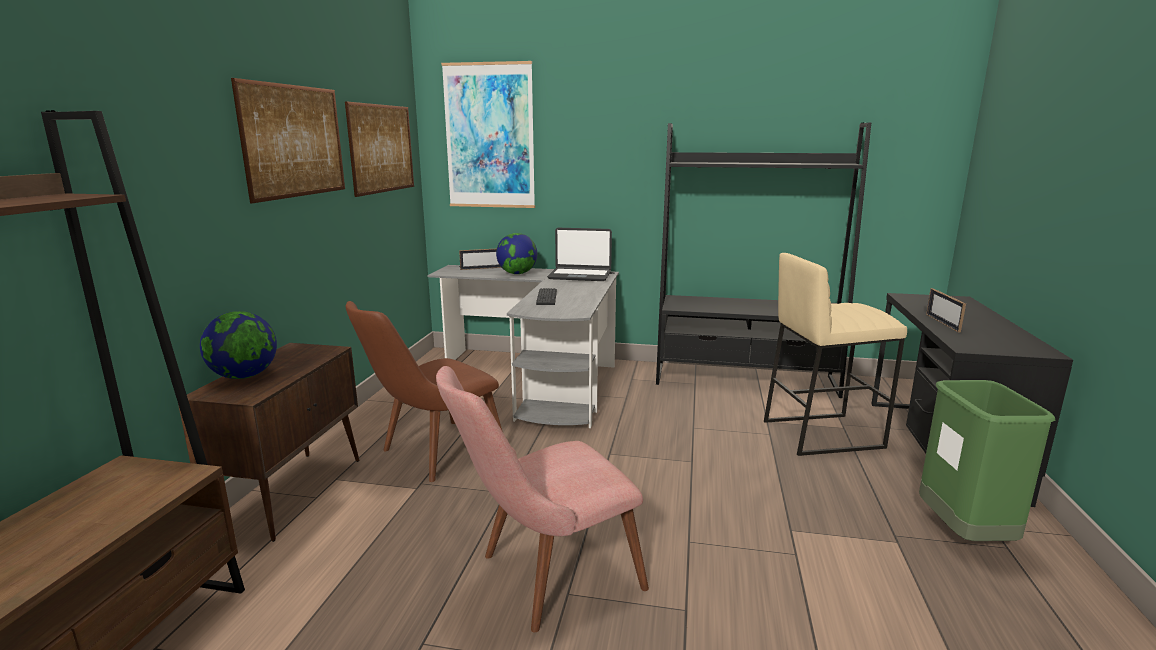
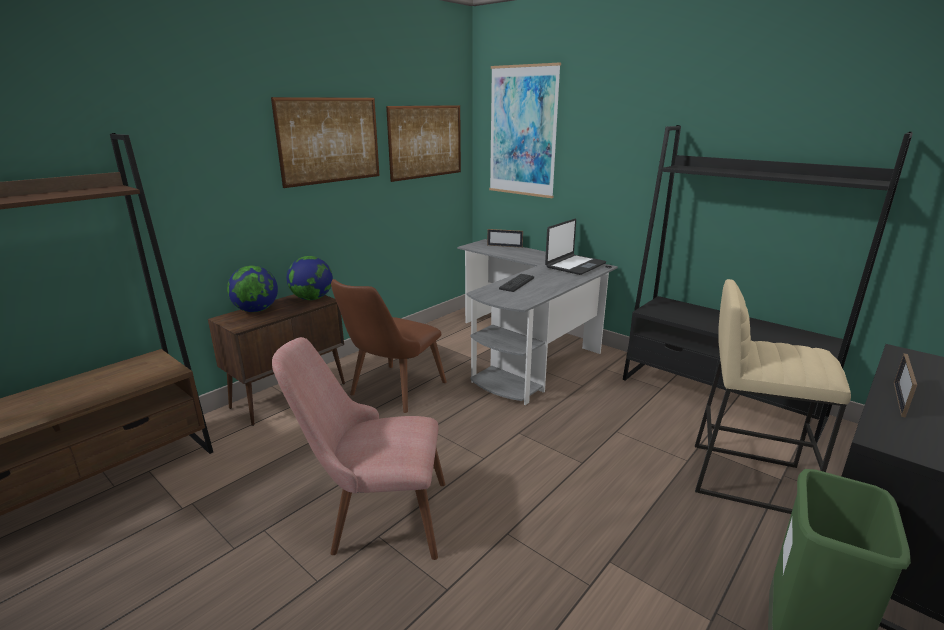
camera: 30 degrees right, 5 degrees up
brown chair [346,301,503,482] -> brown chair turned 45 degrees counterclockwise [331,279,447,413]
globe [496,233,537,274] -> globe moved to [287,256,333,300]
laptop [547,228,612,281] -> laptop turned 90 degrees counterclockwise [545,219,607,275]

